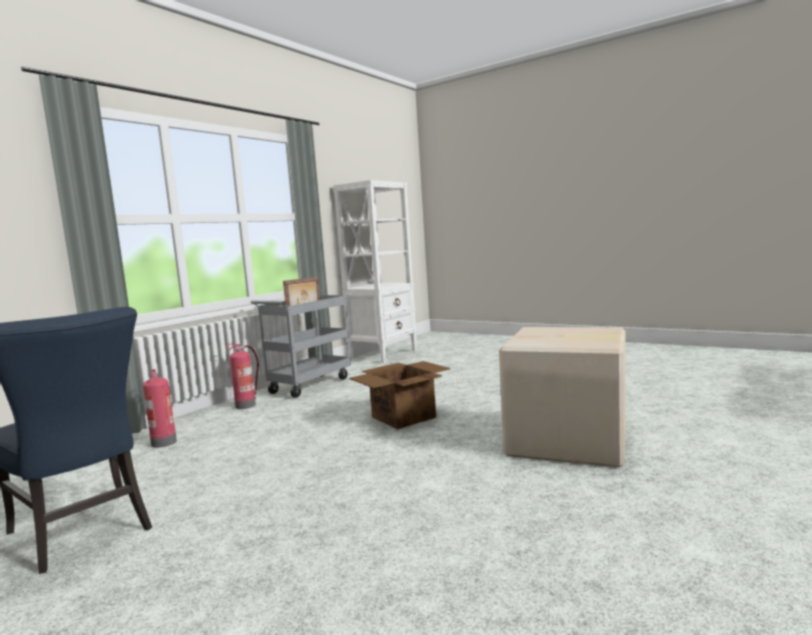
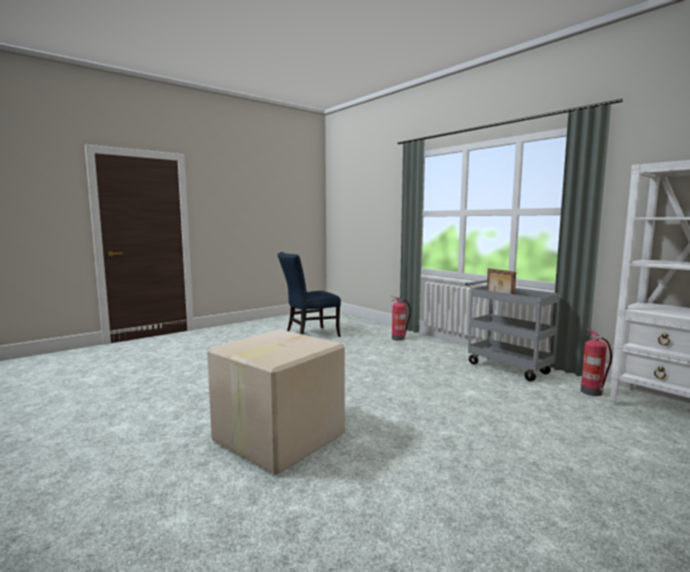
camera: 105 degrees right, 0 degrees up
fire extinguisher [225,344,259,409] -> fire extinguisher moved to [581,329,612,396]
cardboard box [349,361,450,429] -> none

